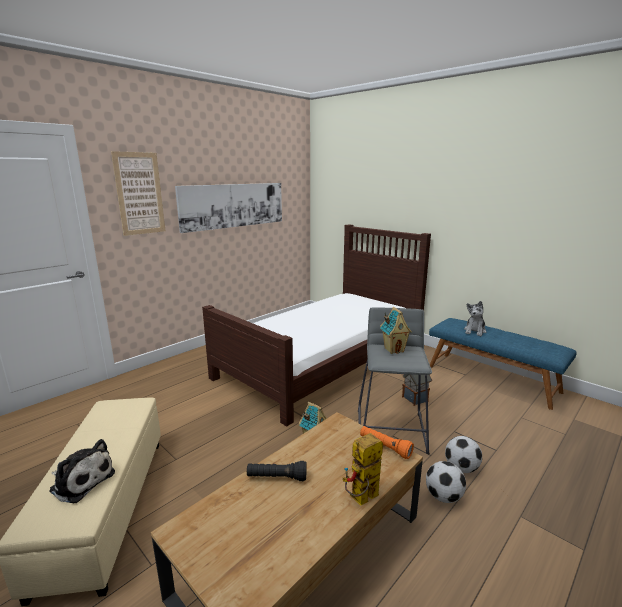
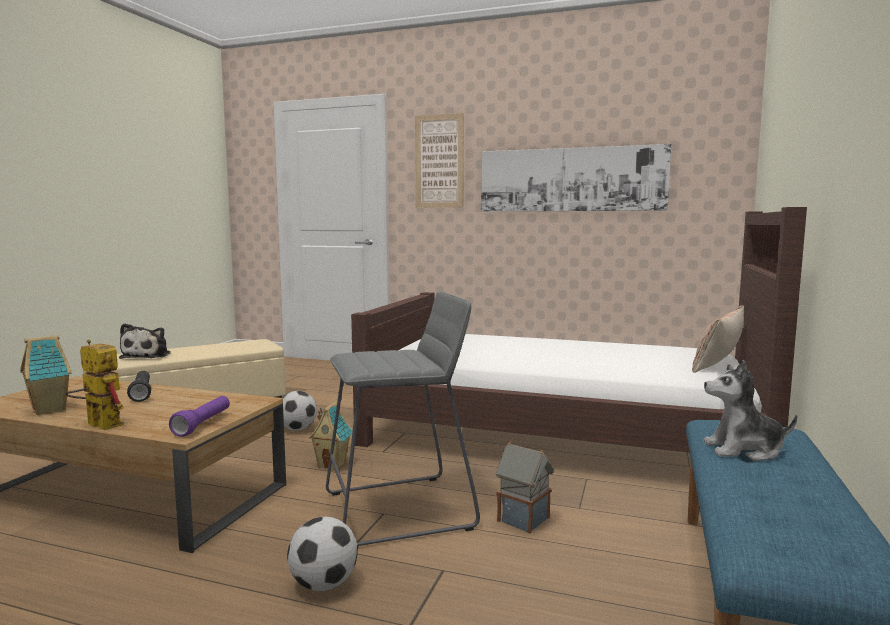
camera: 65 degrees right, 10 degrees down
orange flashlight [360,426,414,459] -> purple flashlight [169,396,230,437]
toy house [380,307,412,354] -> toy house moved to [20,335,72,415]
football [426,461,466,503] -> football moved to [282,391,317,431]
none -> pillow [692,305,744,373]

